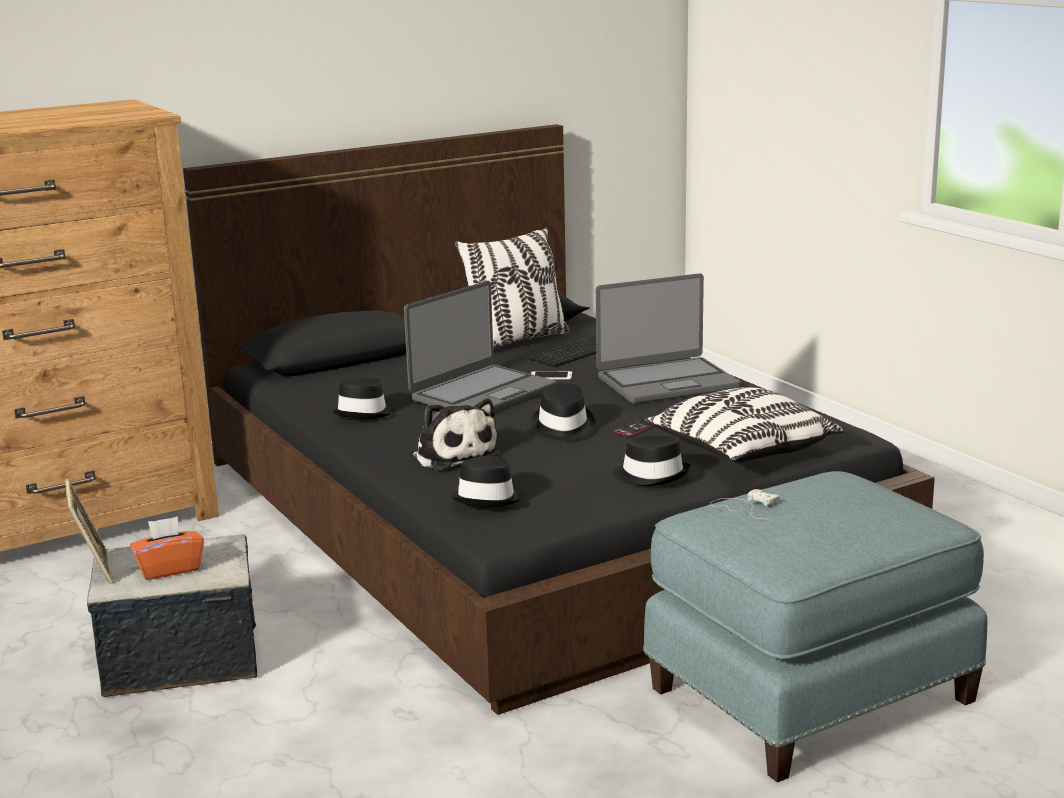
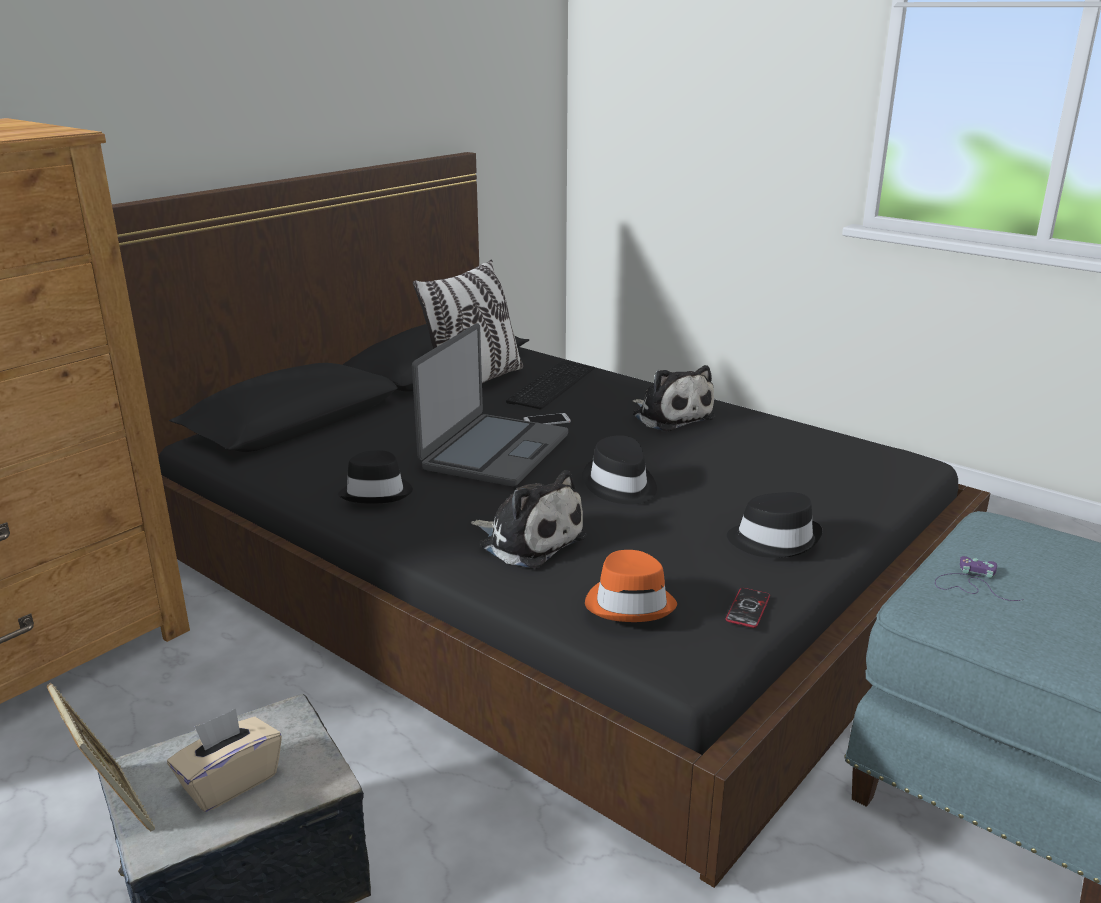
camera: 20 degrees left, 5 degrees up
orange tissue box [130,516,204,580] -> beige tissue box [167,708,282,812]
black hat [449,456,524,507] -> orange hat [585,550,677,622]
laptop [596,273,741,404] -> plush toy [633,365,716,432]
phone [614,419,654,437] -> phone moved to [726,588,770,628]
pillow [644,387,844,462] -> none
white game controller [710,489,780,519] -> purple game controller [935,556,1024,601]

